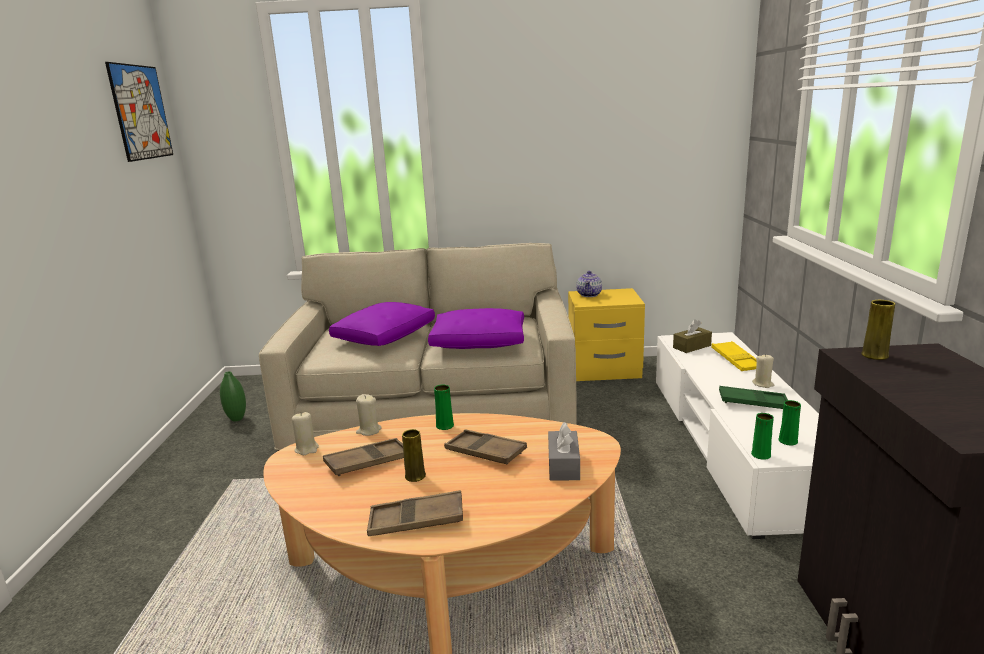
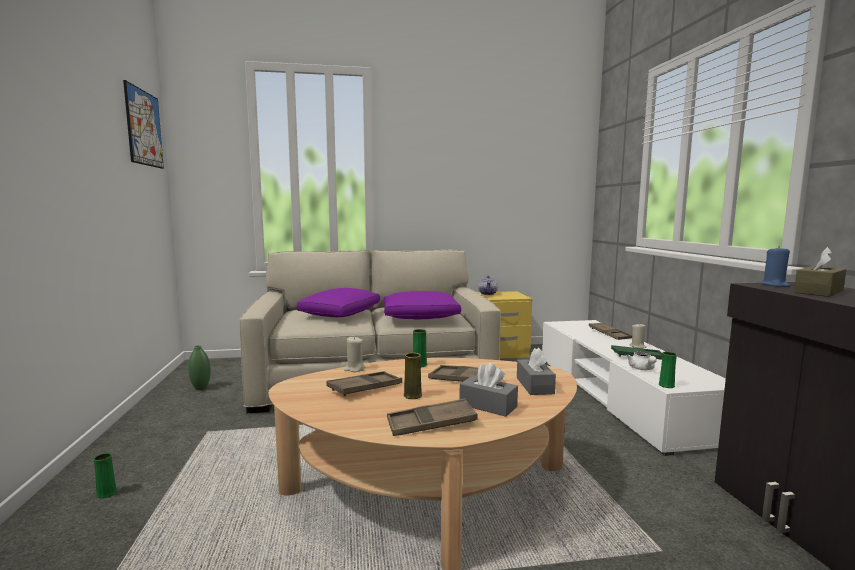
camera: 10 degrees left, 10 degrees down
beige candle [292,412,319,455] -> none
brown tissue box [673,319,712,353] -> brown tissue box moved to [794,247,846,297]
yellow tray [711,341,757,371] -> brown tray [589,322,632,340]
green vase [779,400,801,445] -> green vase moved to [94,453,117,498]
yellow vase [861,300,895,360] -> blue candle [761,246,790,287]
none -> grey tissue box [459,363,518,417]
none -> white teapot [627,352,657,370]

